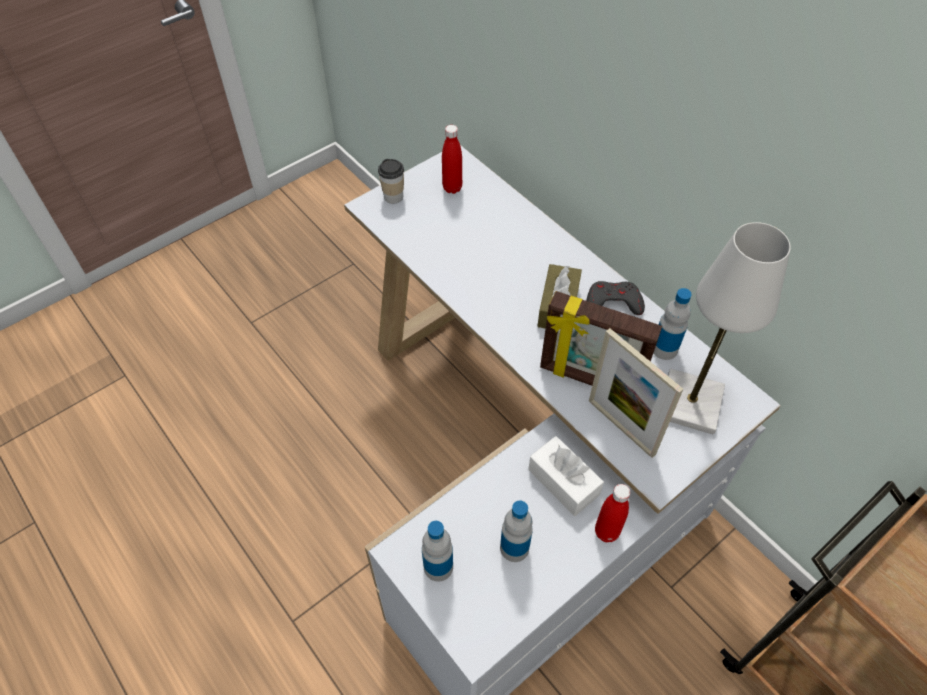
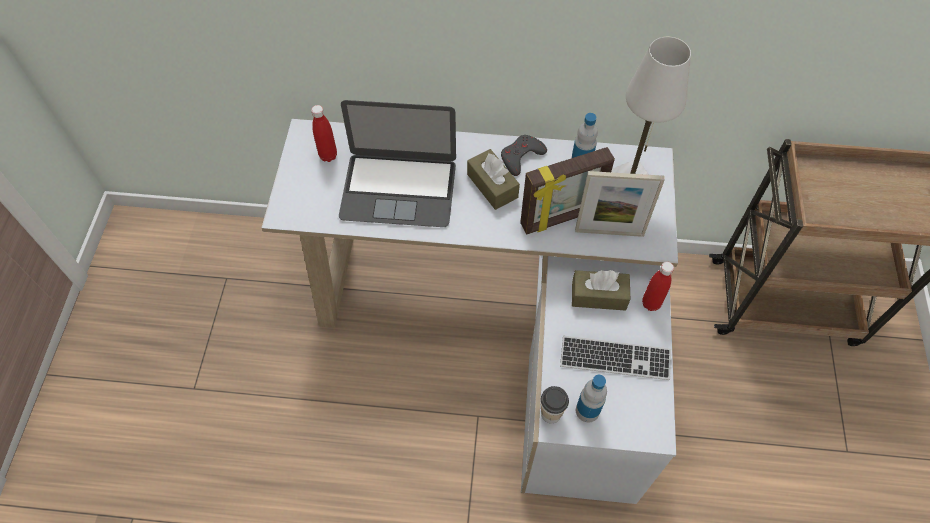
camera: 45 degrees left, 5 degrees up
cup [378,159,404,204] -> cup moved to [541,386,569,423]
bottle [500,500,533,562] -> keyboard [560,336,671,380]
white tissue box [528,436,604,516] -> brown tissue box [572,270,630,311]
none -> laptop [339,100,456,227]

